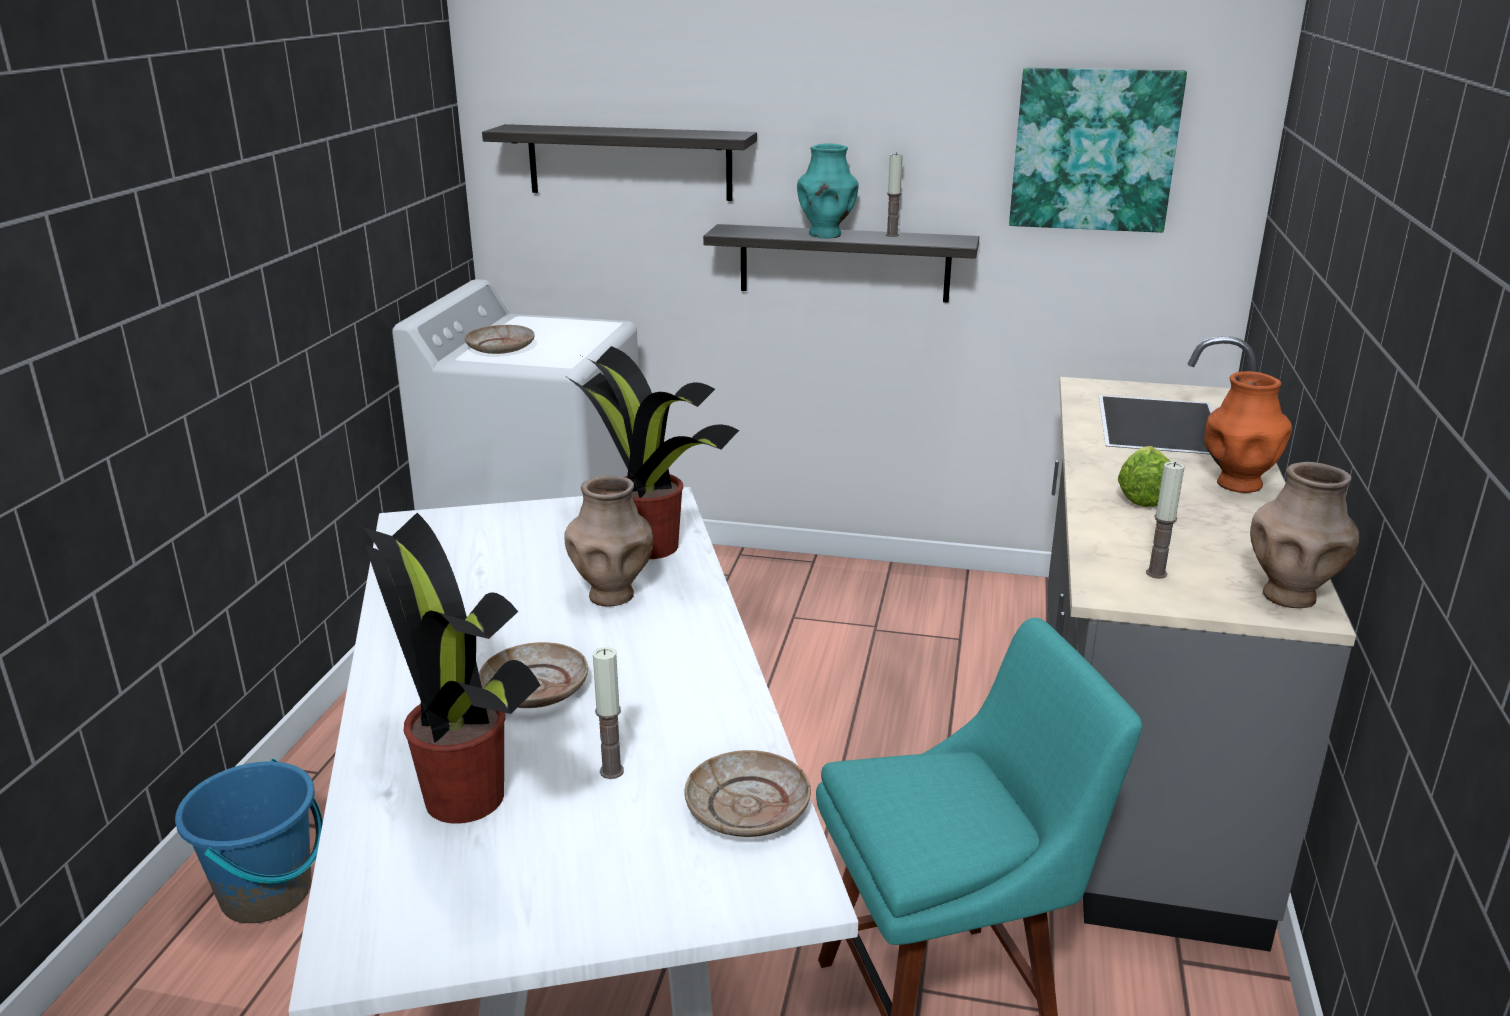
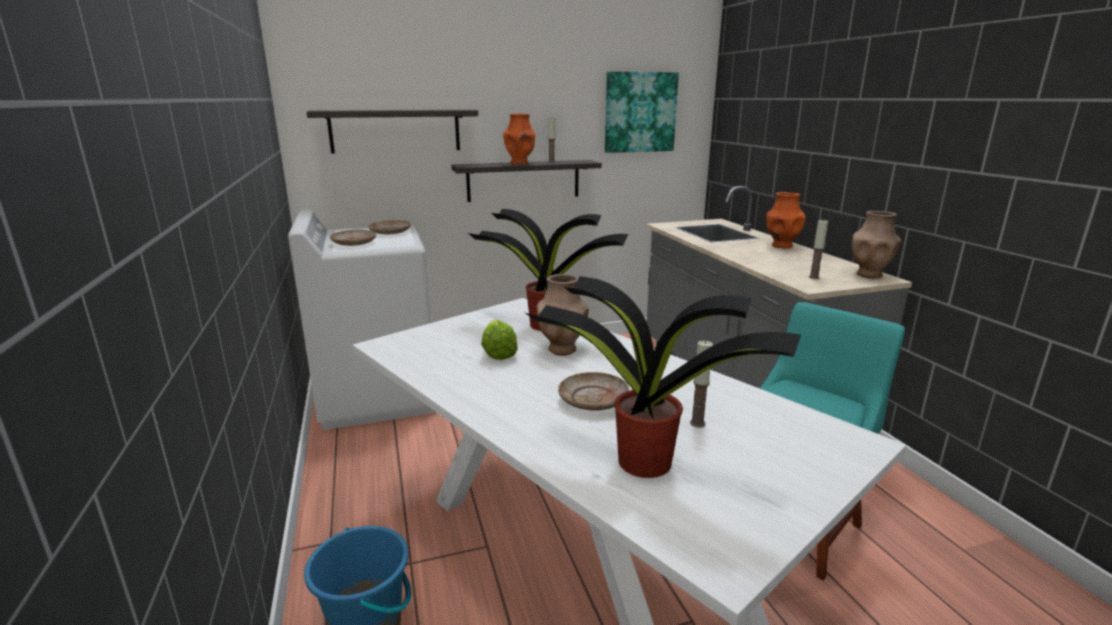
camera: 30 degrees left, 5 degrees down
beige plate [684,750,811,837] -> beige plate moved to [368,220,411,234]
turquoise vase [797,143,859,238] -> orange vase [503,114,536,165]
lettuce [1118,446,1171,507] -> lettuce moved to [481,320,518,360]

